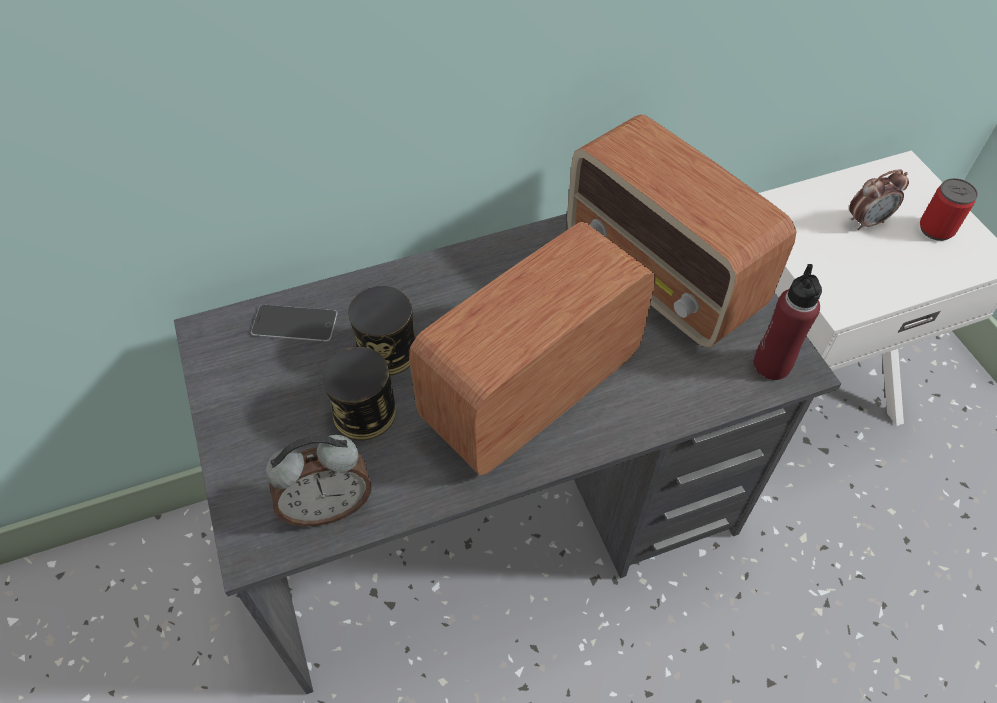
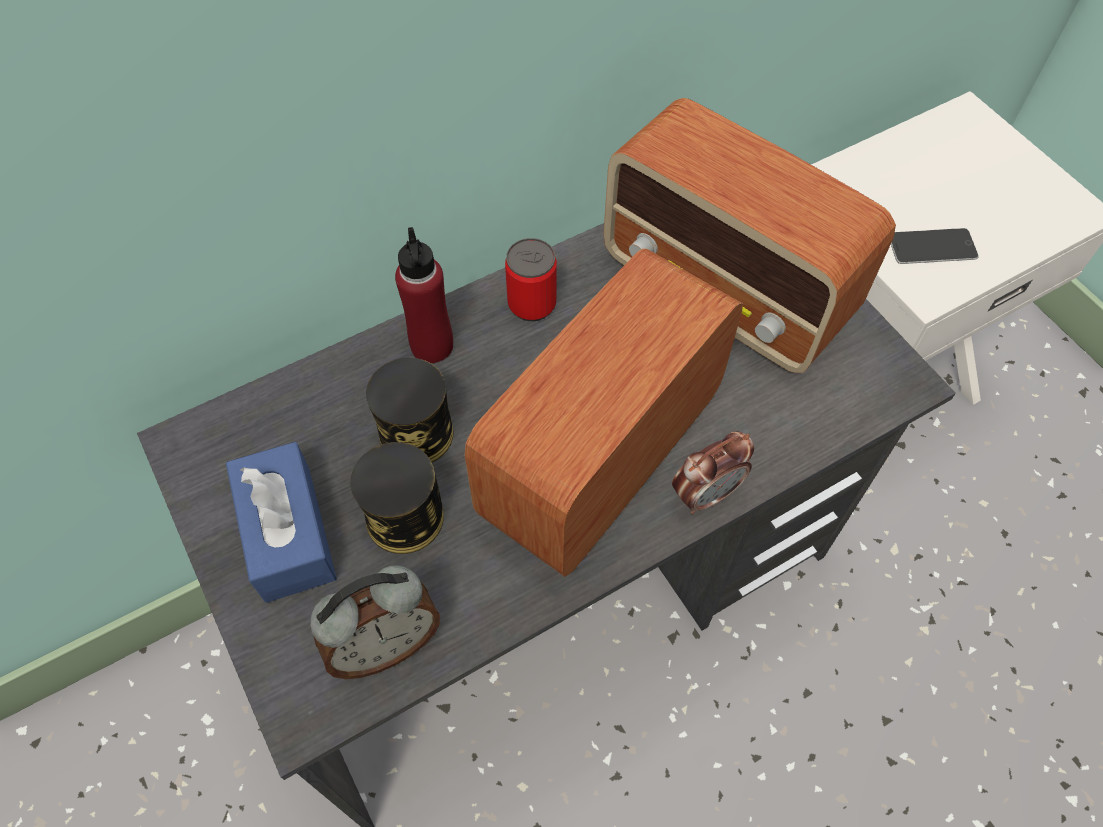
camera: 10 degrees left, 5 degrees up
phone [251,305,337,342] -> phone moved to [891,228,979,264]
red bottle [754,264,822,380] -> red bottle moved to [395,227,453,363]
alarm clock [849,169,909,230] -> alarm clock moved to [672,431,754,514]
can [920,178,978,241] -> can moved to [505,238,557,321]
none -> blue tissue box [226,442,337,603]

